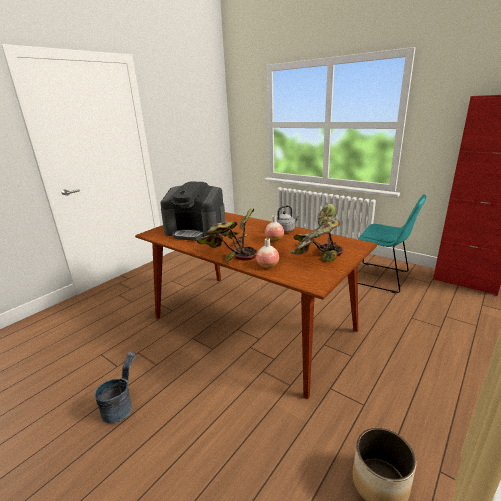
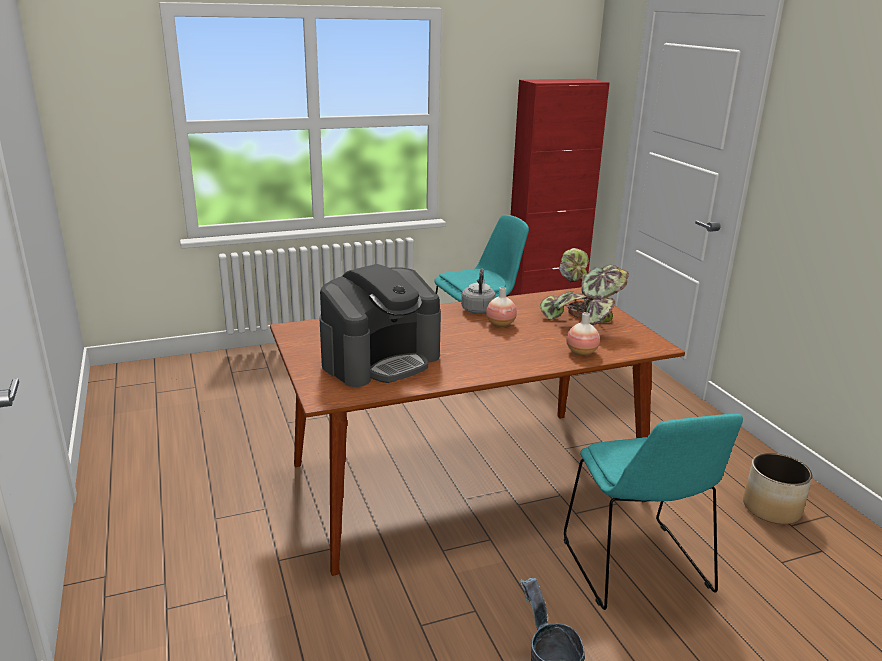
camera: 60 degrees left, 0 degrees up
potted plant [197,208,258,262] -> none
none -> turquoise chair [564,414,743,610]

